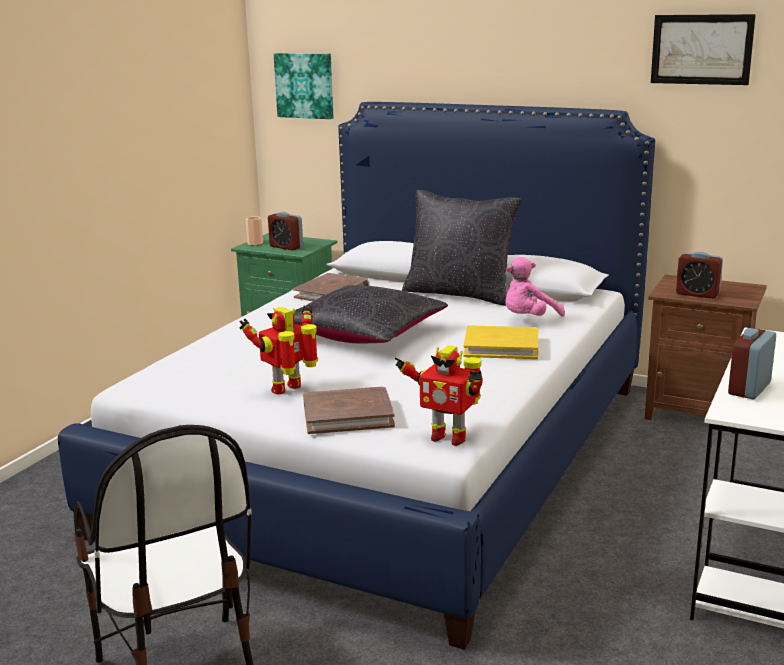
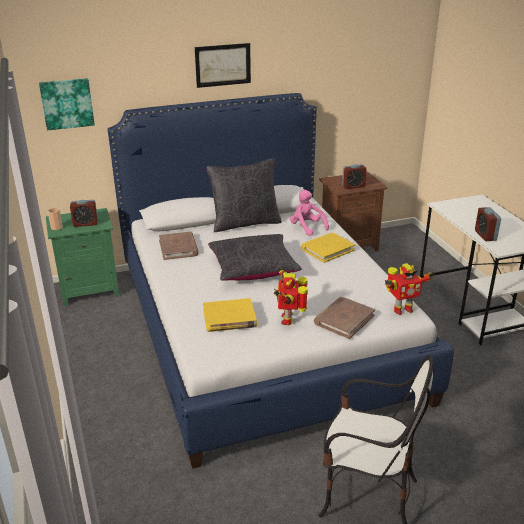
camera: 45 degrees left, 10 degrees up
pink plush toy [505,257,565,317] -> pink plush toy turned 135 degrees clockwise [290,190,329,236]
picture [651,14,756,85] -> picture moved to [195,43,251,88]
none -> yellow book [203,298,257,332]

